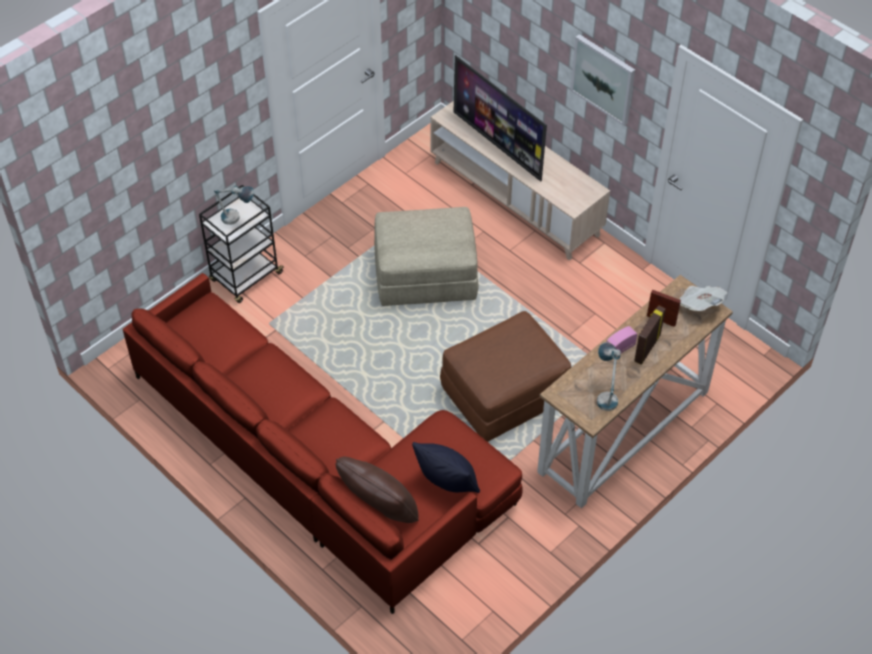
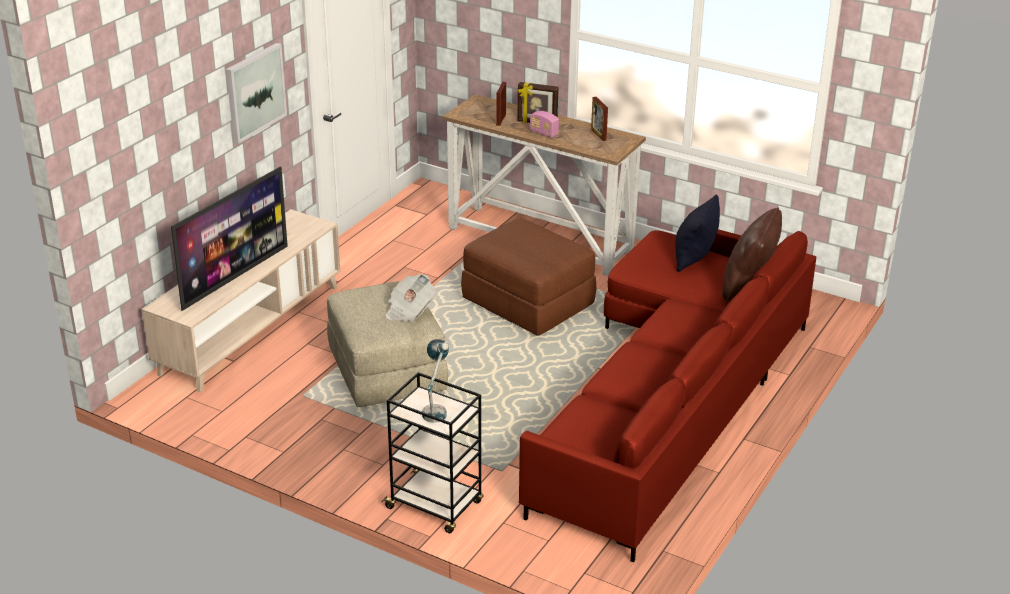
camera: 105 degrees left, 20 degrees down
table lamp [597,342,621,411] -> picture frame [591,97,608,141]
newspaper [680,286,727,311] -> newspaper moved to [386,274,436,322]

